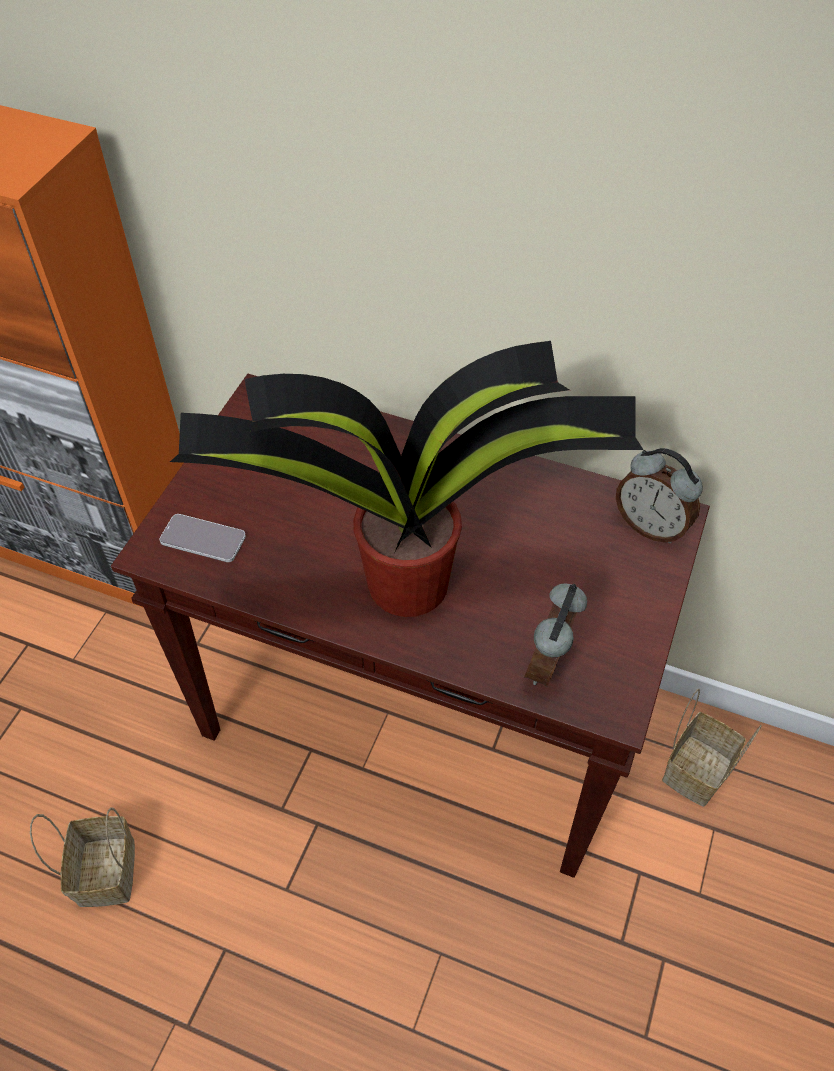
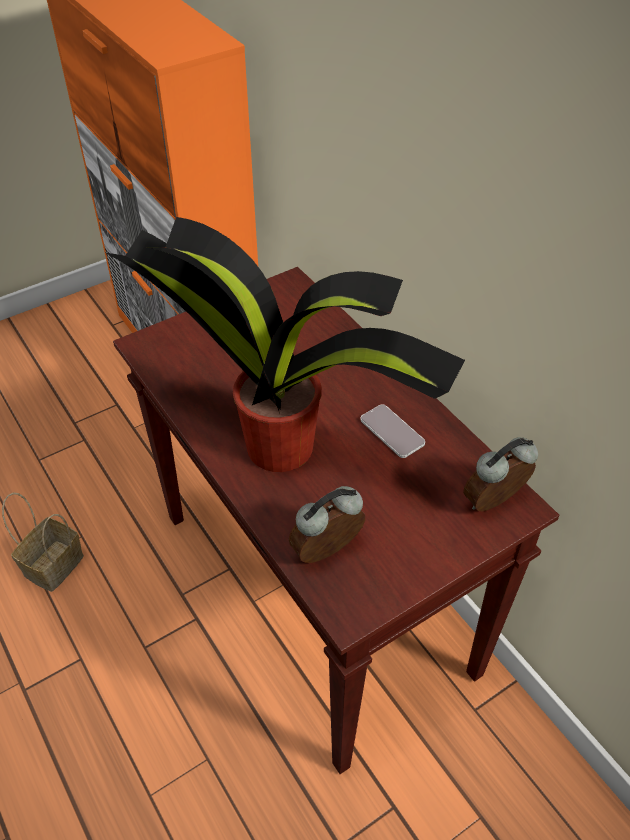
camera: 35 degrees right, 5 degrees down
phone [159,514,246,562] -> phone moved to [360,404,425,458]
alarm clock [616,448,703,544] -> alarm clock turned 75 degrees clockwise [463,437,538,512]
basket [662,689,762,807] -> none

